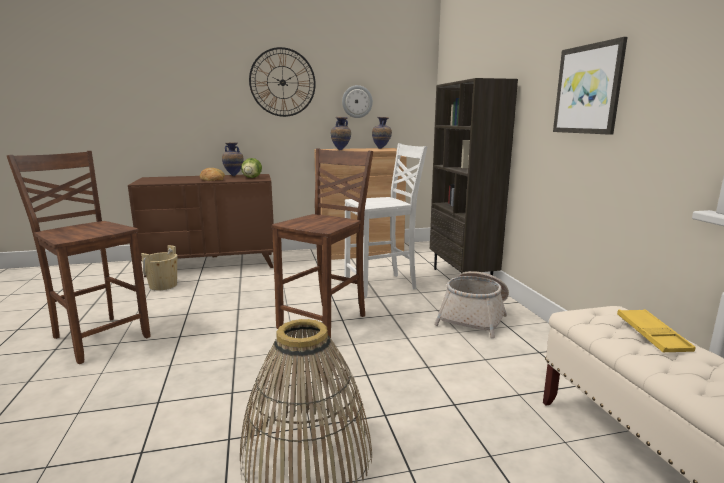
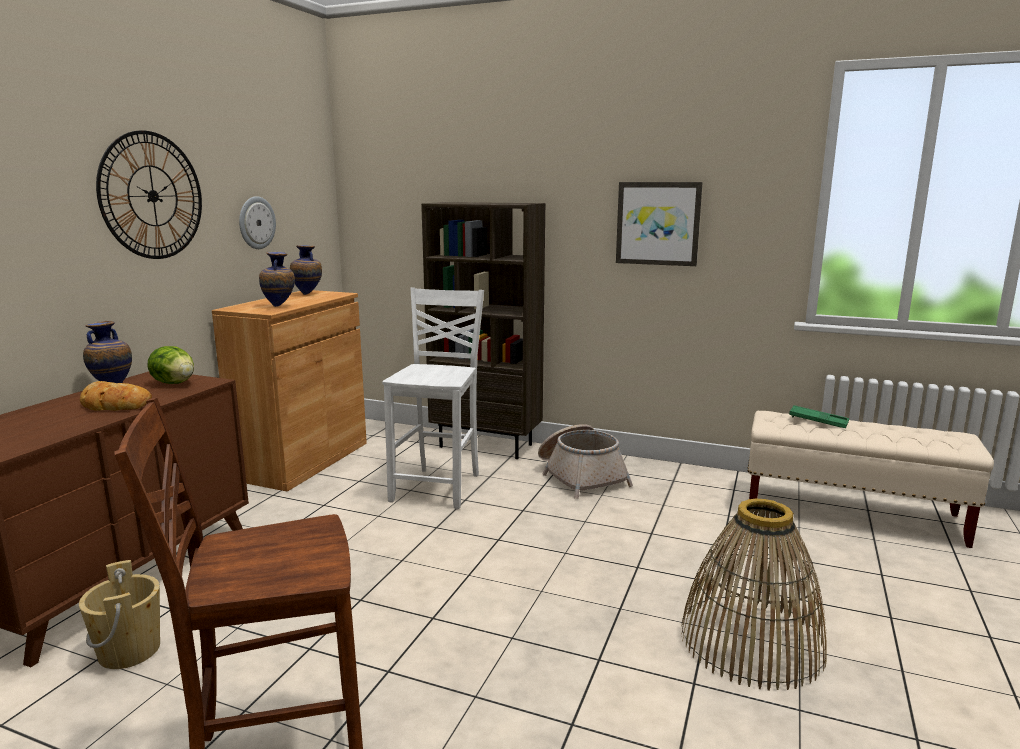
camera: 55 degrees left, 0 degrees up
brown chair [272,148,373,338] -> none
yellow tray [617,309,695,352] -> green tray [789,405,849,428]

